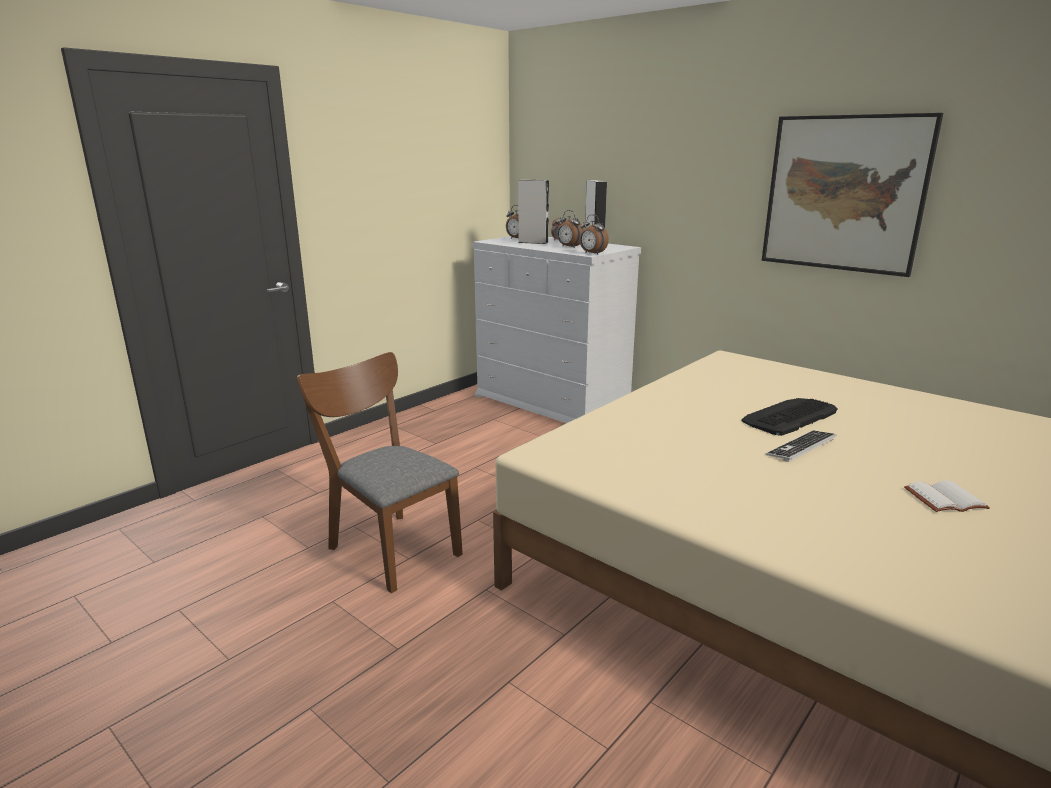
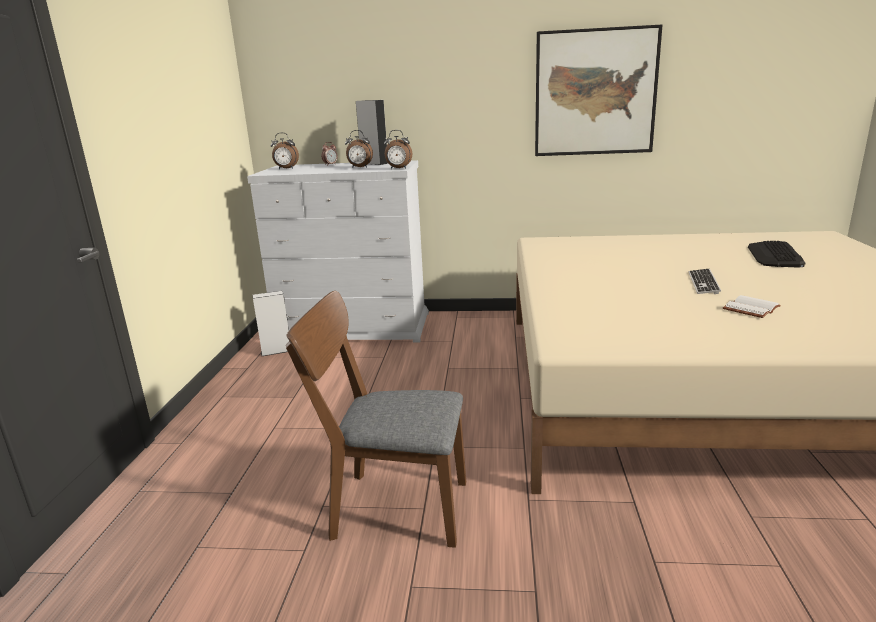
camera: 35 degrees left, 0 degrees up
grey speaker [518,180,549,244] -> grey speaker moved to [252,291,289,356]
keyboard [741,398,838,436] -> keyboard moved to [748,241,806,268]
white book [904,481,990,512] -> white book moved to [723,295,781,318]

